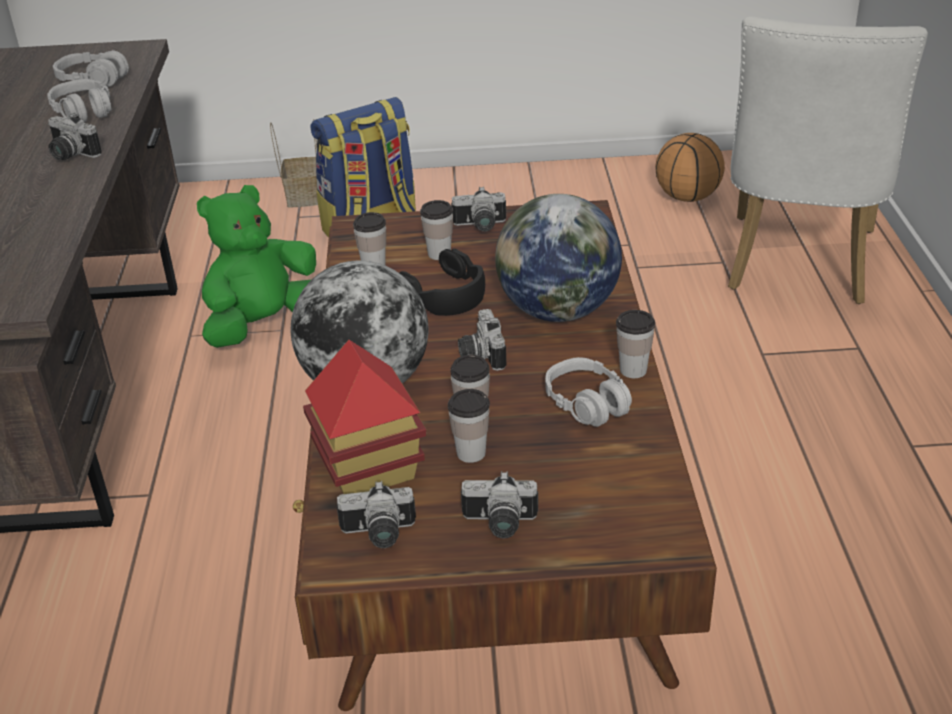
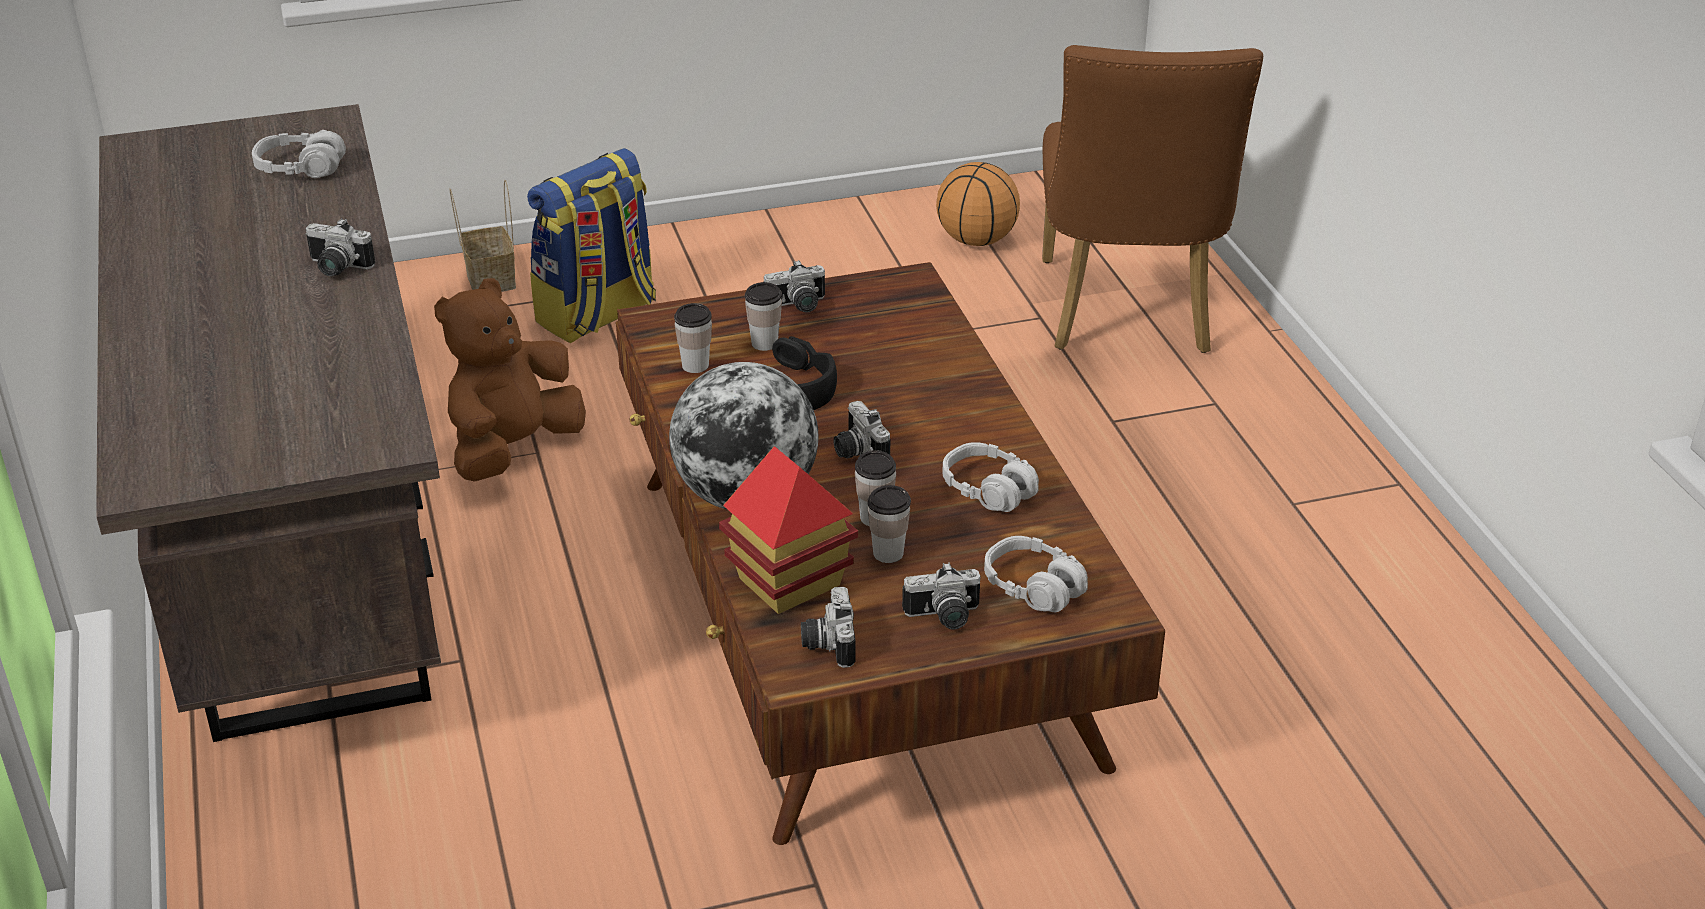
camera: 15 degrees left, 0 degrees up
grey headphones [47,79,112,122] -> grey headphones moved to [984,536,1088,612]
green plush toy [197,185,316,348] -> brown plush toy [434,278,586,482]
camera [337,481,416,548] -> camera turned 105 degrees clockwise [801,587,856,668]
globe [495,194,622,322] -> none
cup [616,310,655,378] -> none
white chair [728,16,928,304] -> brown chair [1042,45,1263,353]

